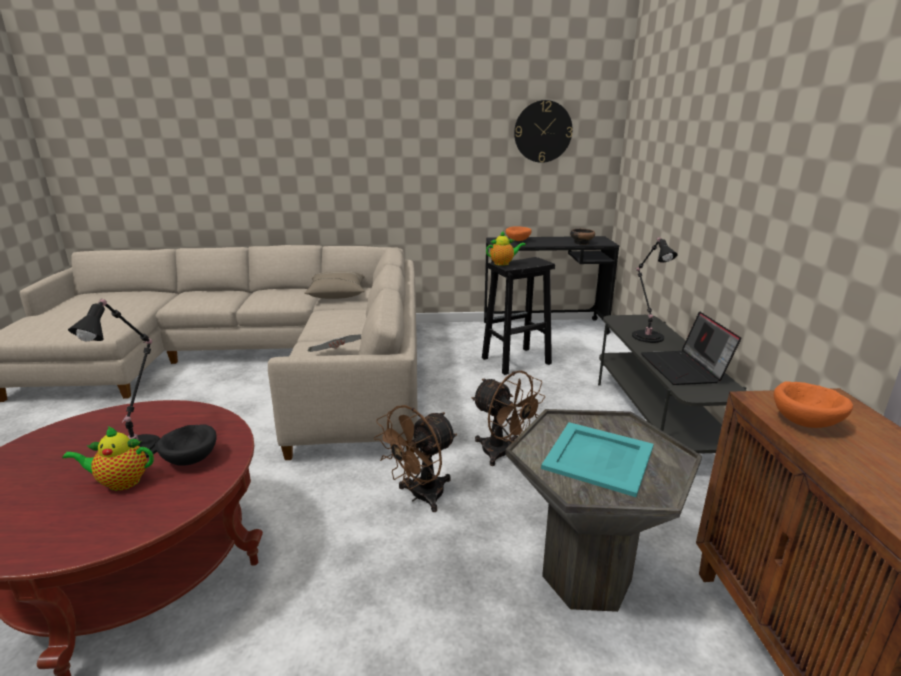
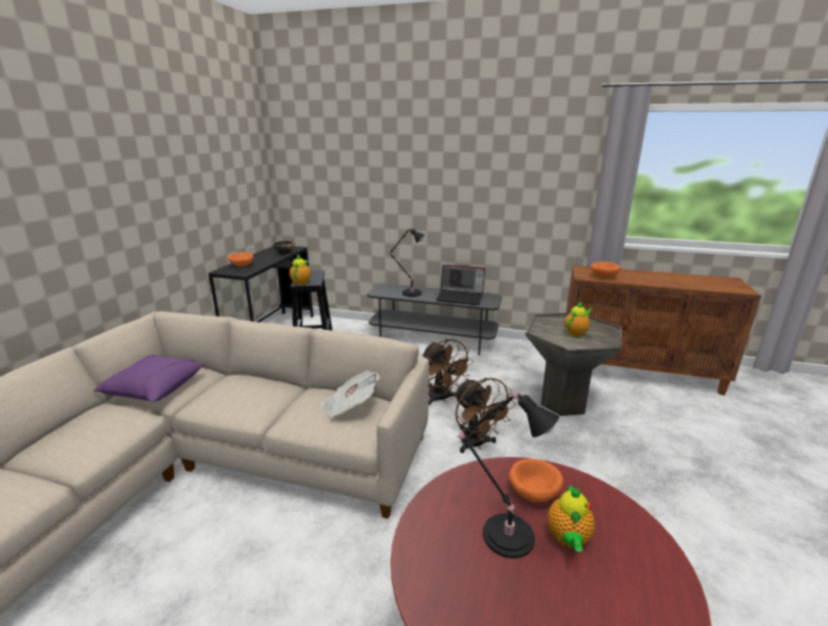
camera: 70 degrees left, 0 degrees up
black bowl [156,424,216,466] -> orange bowl [509,459,563,503]
beige pillow [304,271,365,299] -> purple pillow [93,355,204,402]
brown fan [471,370,545,466] -> brown fan turned 90 degrees clockwise [422,339,474,405]
wall clock [514,100,572,163] -> none
turquoise tray [541,422,654,497] -> teapot [564,302,593,336]

